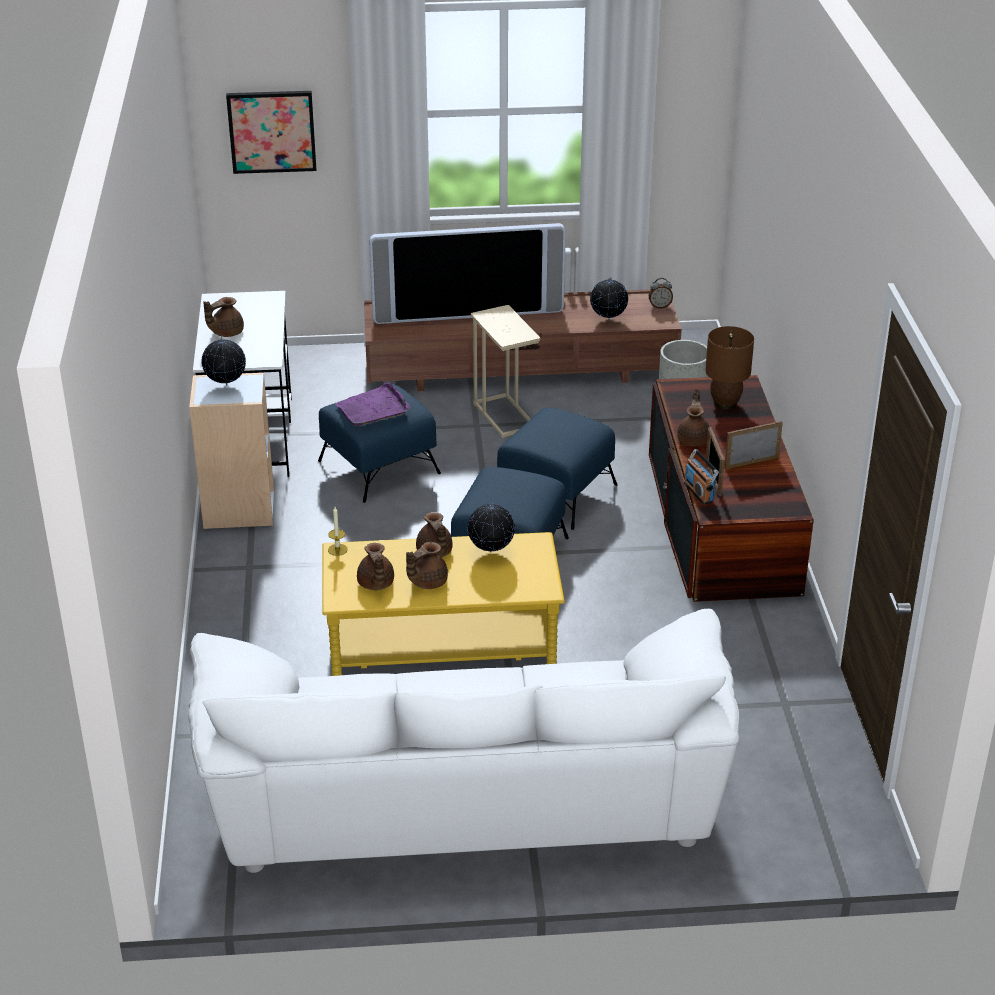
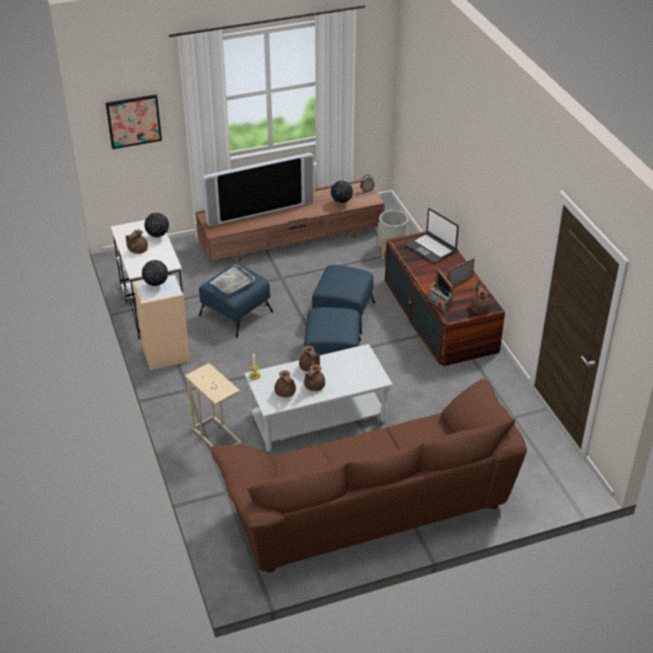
camera: 15 degrees left, 5 degrees up
white sofa [188,609,740,873] -> brown sofa [212,379,527,573]
yellow coffee table [322,532,565,676] -> grey coffee table [244,344,393,452]
purple tray [335,382,410,426] -> grey tray [210,264,255,295]
globe [467,503,515,552] -> globe moved to [144,212,169,238]
beige side table [471,305,540,438] -> beige side table moved to [185,363,242,447]
brown teapot [677,389,710,446] -> brown teapot moved to [471,279,491,314]
brown table lamp [705,326,754,410] -> laptop [405,208,459,263]

